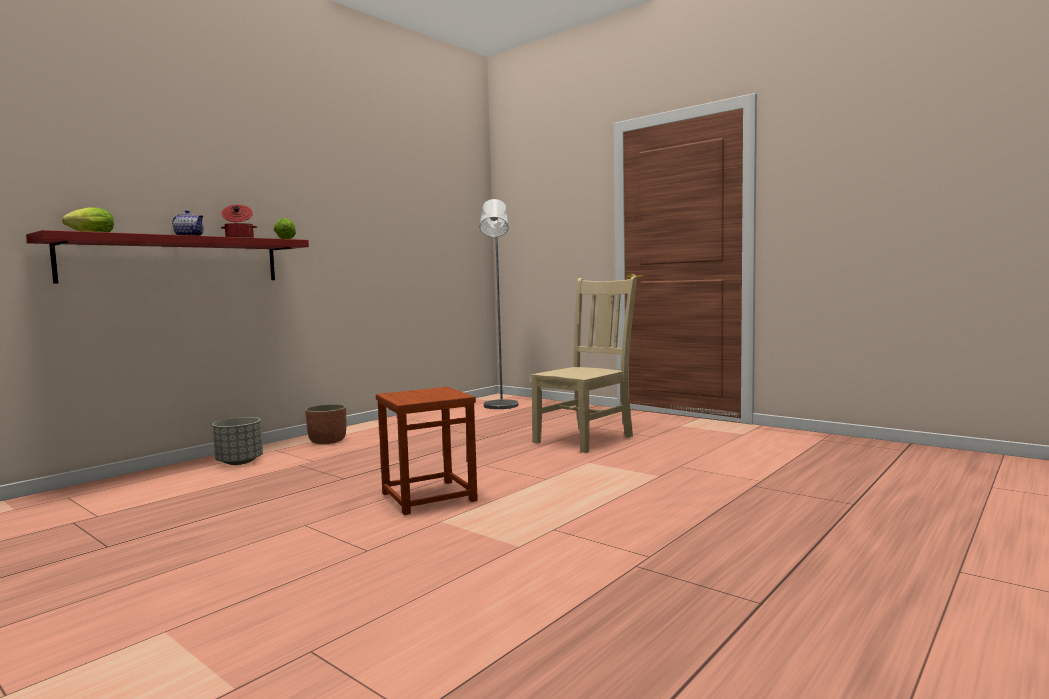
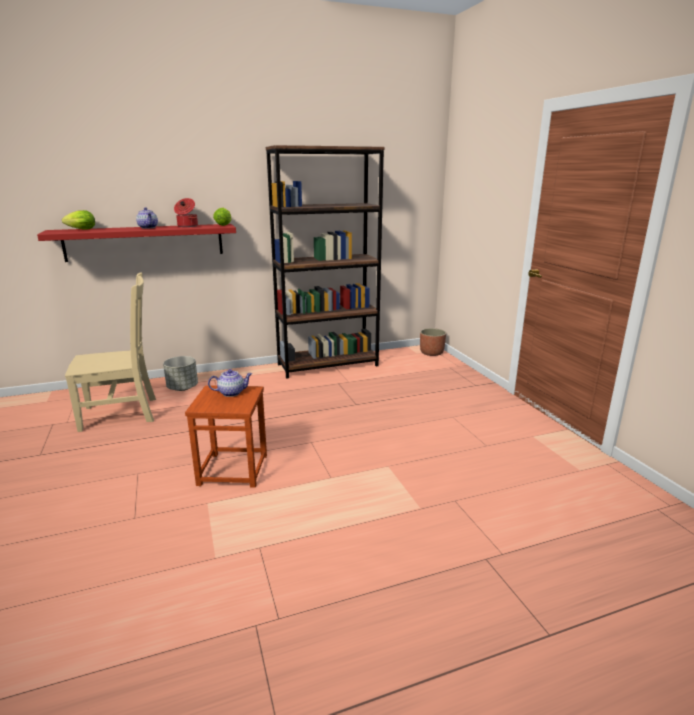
camera: 30 degrees right, 15 degrees up
planter [305,404,346,444] -> planter moved to [420,328,446,356]
grey floor lamp [479,199,519,409] -> none
beige chair [531,276,637,453] -> beige chair moved to [65,273,156,432]
none -> teapot [208,369,252,397]
none -> brown bookcase [266,145,385,379]

